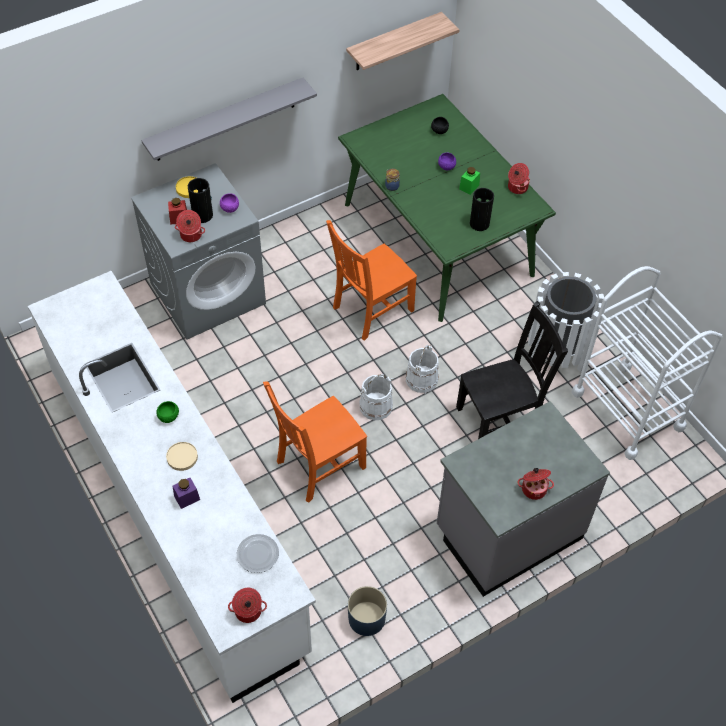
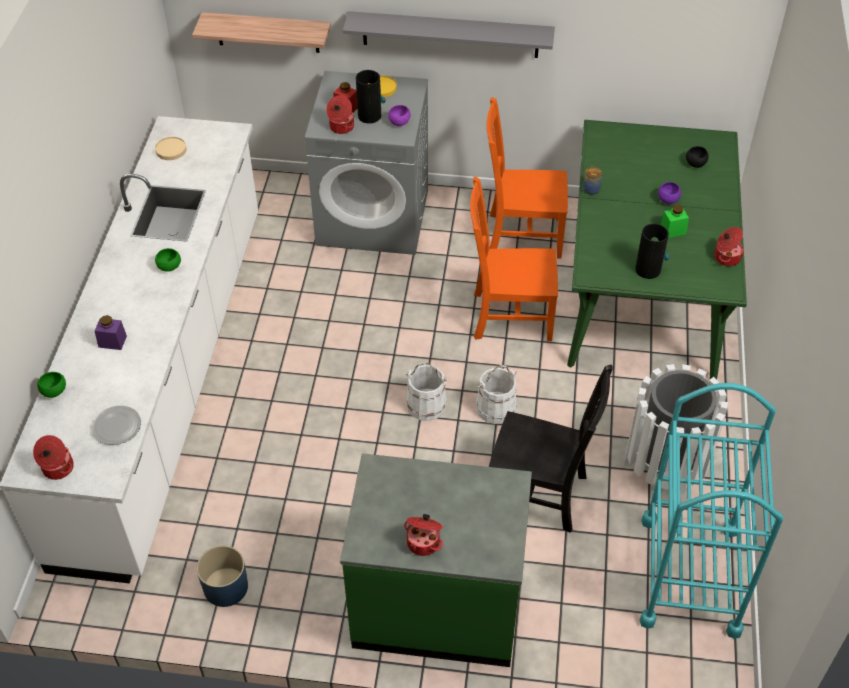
camera: 40 degrees right, 5 degrees down
beige plate [166,442,198,471] -> beige plate moved to [155,137,187,160]
orange chair [263,381,367,503] -> orange chair moved to [486,97,568,259]
shelf [346,12,460,70] -> shelf moved to [192,12,331,53]
grey counter [437,401,610,597] -> green counter [340,453,532,667]
white cart [572,266,723,460] -> turquoise cart [639,383,783,639]
none -> green bowl [37,372,66,398]

